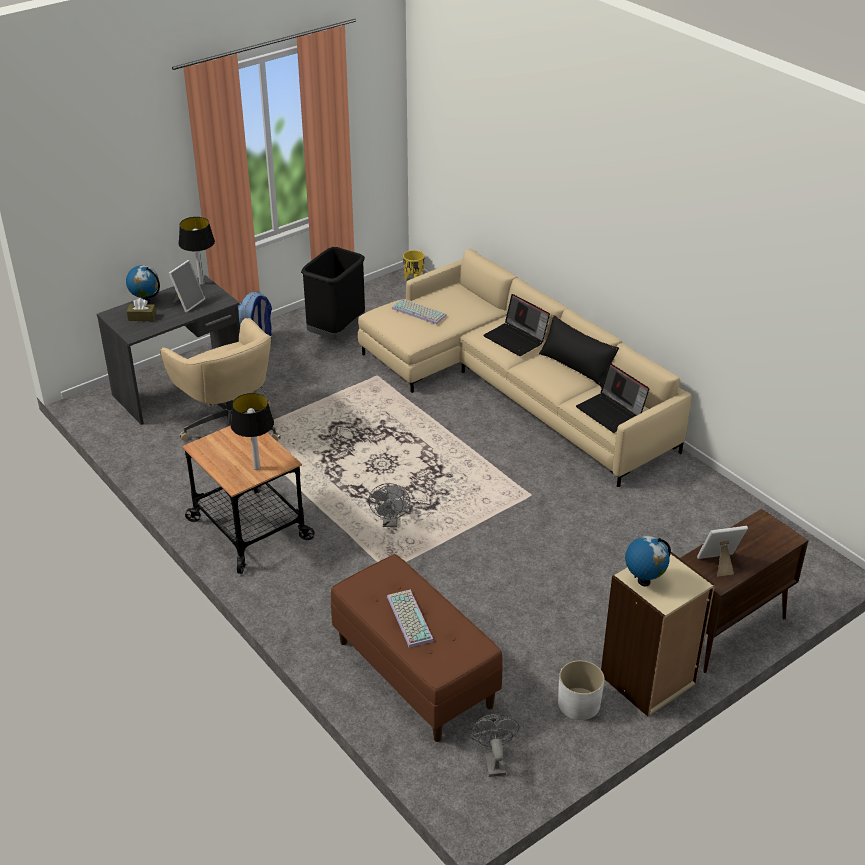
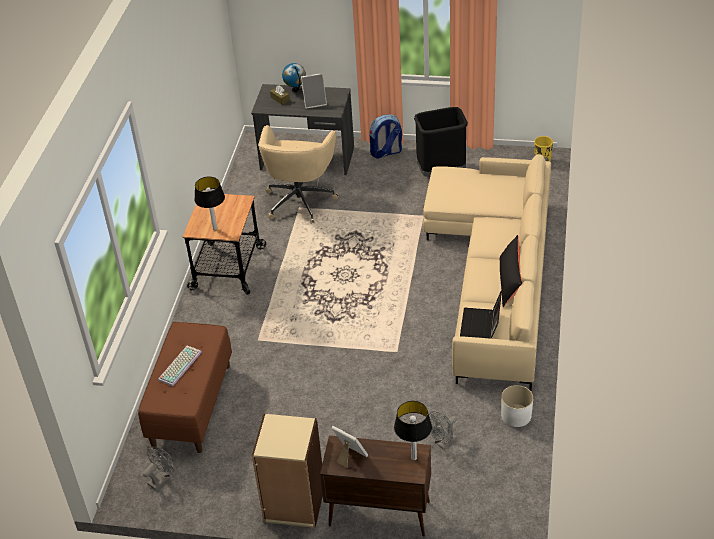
camera: 50 degrees right, 5 degrees up
table lamp [179,217,215,285] -> table lamp moved to [394,401,432,461]
grey fan [368,483,410,527] -> grey fan moved to [429,411,457,449]
keyboard [392,299,447,324] -> none
laptop [483,294,550,356] -> none
white planter [558,660,604,720] -> white planter moved to [501,385,533,427]
globe [625,536,671,586] -> none

